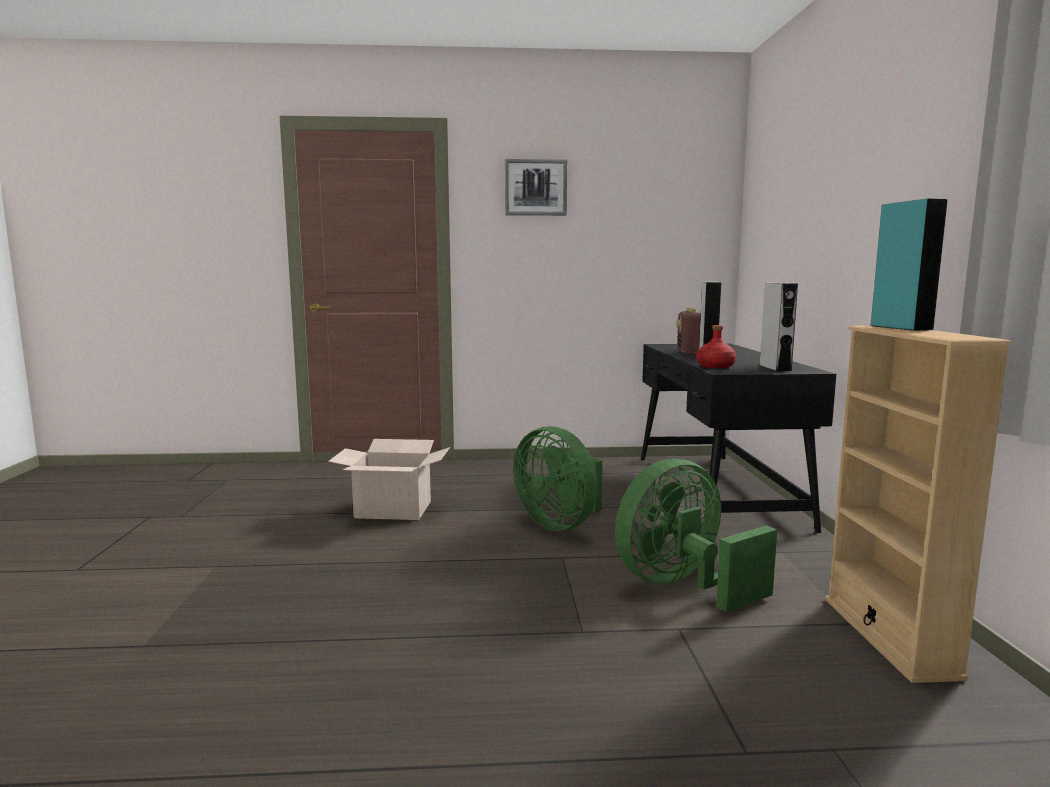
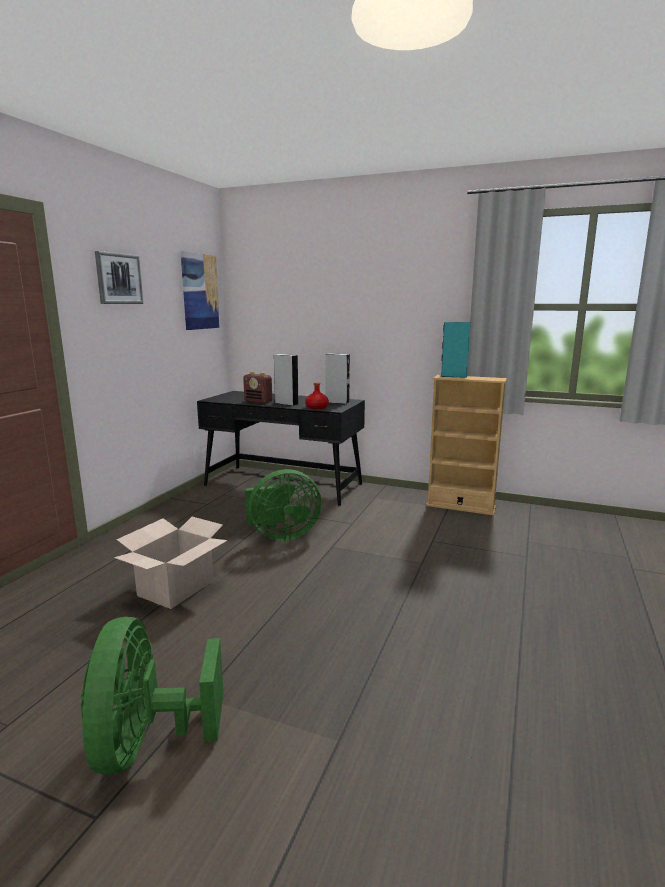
camera: 65 degrees left, 5 degrees up
green fan [615,459,777,613] -> green fan moved to [80,617,224,775]
none -> picture [180,251,220,330]

